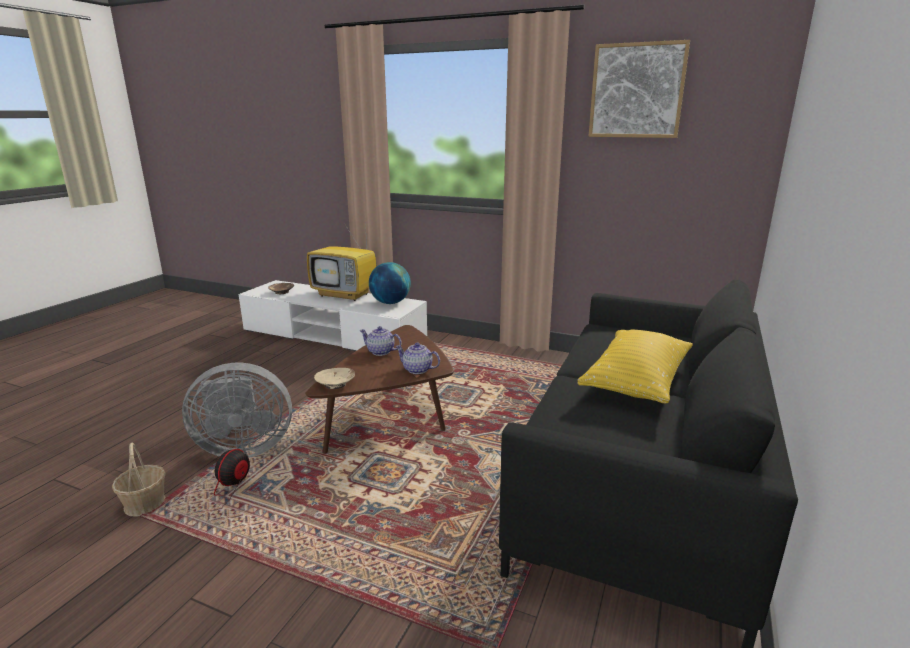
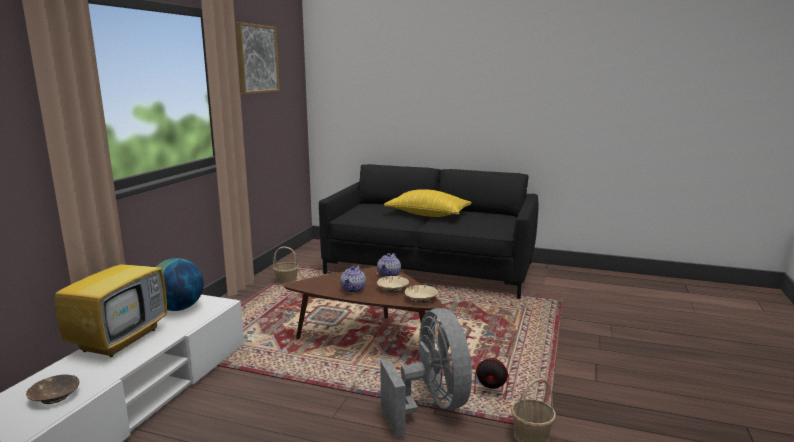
camera: 95 degrees left, 5 degrees down
none -> basket [273,246,299,285]
none -> beige bowl [377,276,409,292]

